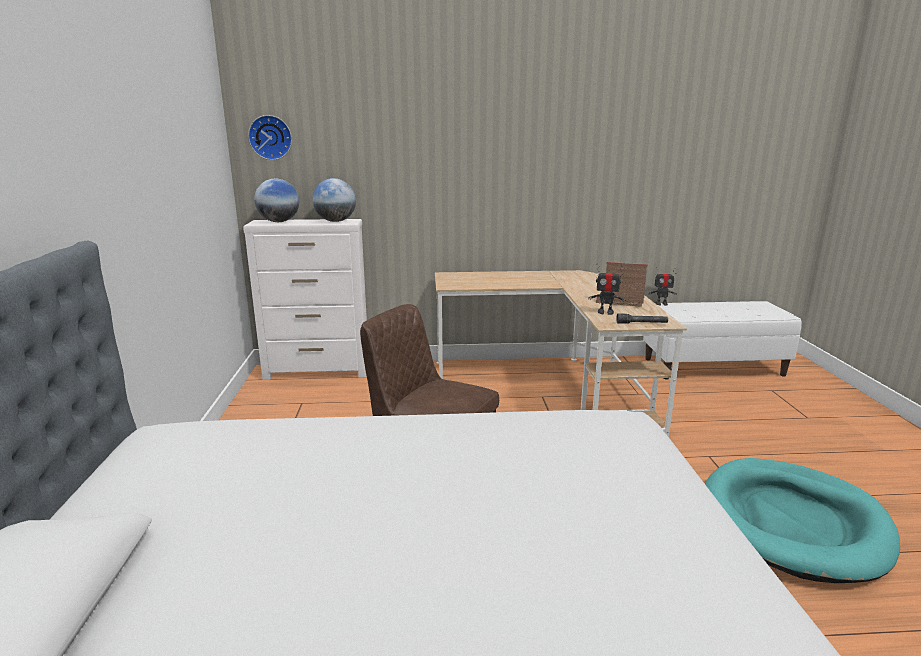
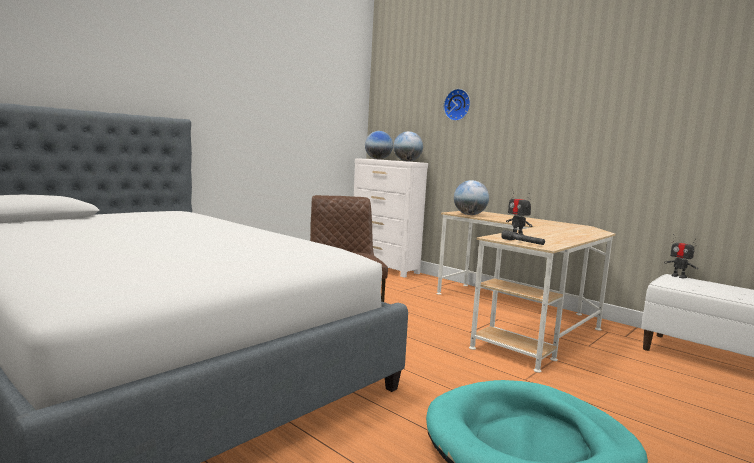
camera: 45 degrees right, 10 degrees down
wall clock [248,115,292,160] -> wall clock moved to [444,89,470,121]
toy house [596,262,648,307] -> none
none -> globe [454,180,489,215]

